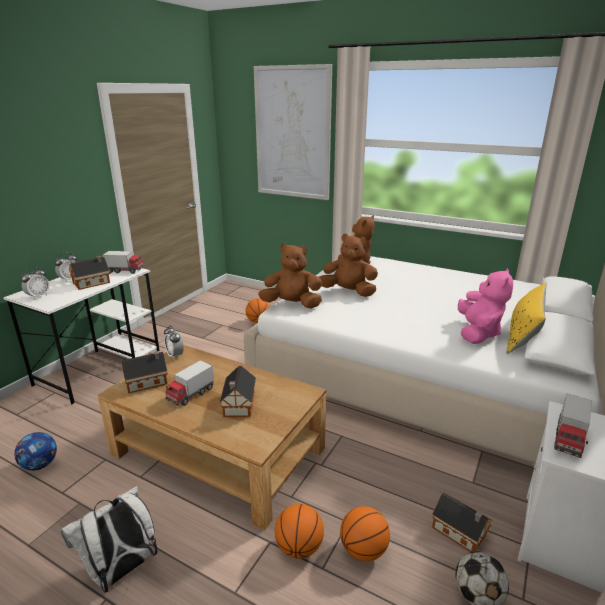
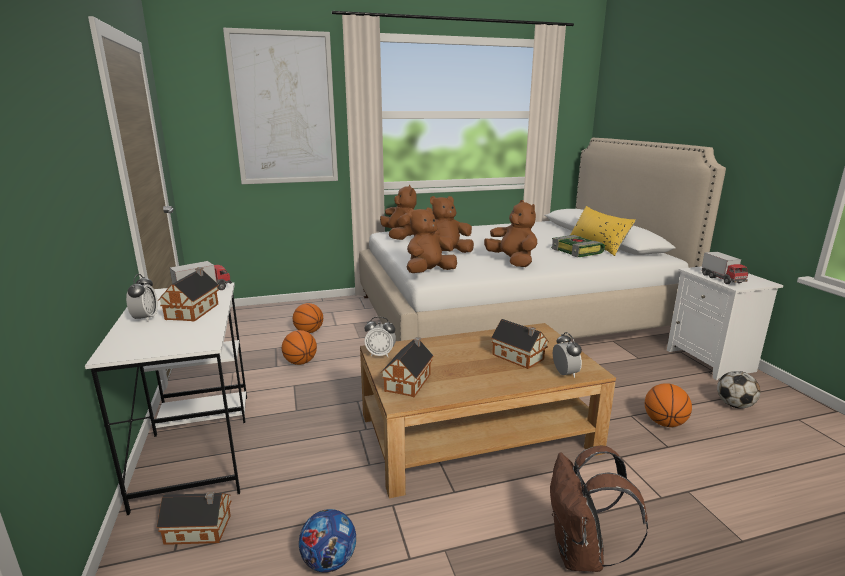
camera: 45 degrees left, 5 degrees down
alarm clock [21,267,49,300] -> alarm clock moved to [553,332,582,378]
white backpack [61,486,157,593] -> brown backpack [550,446,648,572]
toy truck [165,360,214,406] -> none
basketball [275,504,324,559] -> basketball moved to [282,330,317,365]
toy house [432,492,493,552] -> toy house moved to [156,492,231,545]
pink plush toy [458,268,513,344] -> book [551,235,605,258]
none -> brown plush toy [484,200,537,267]

